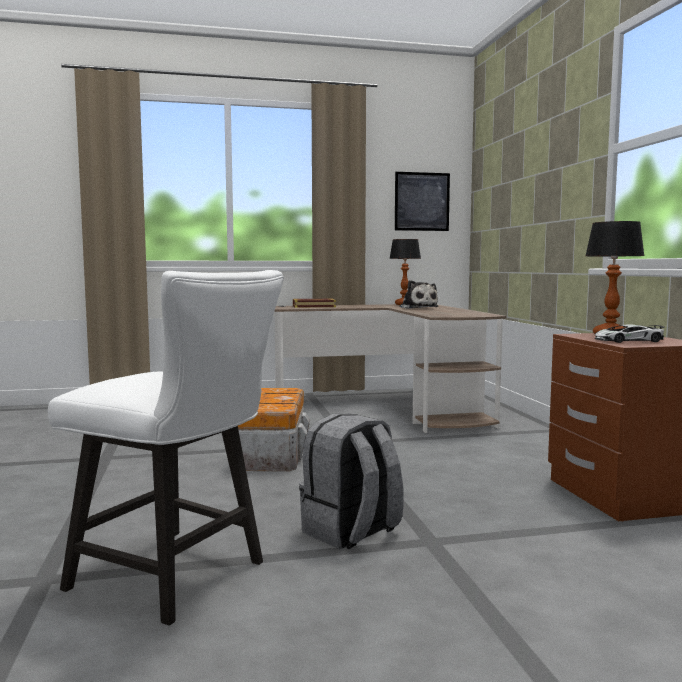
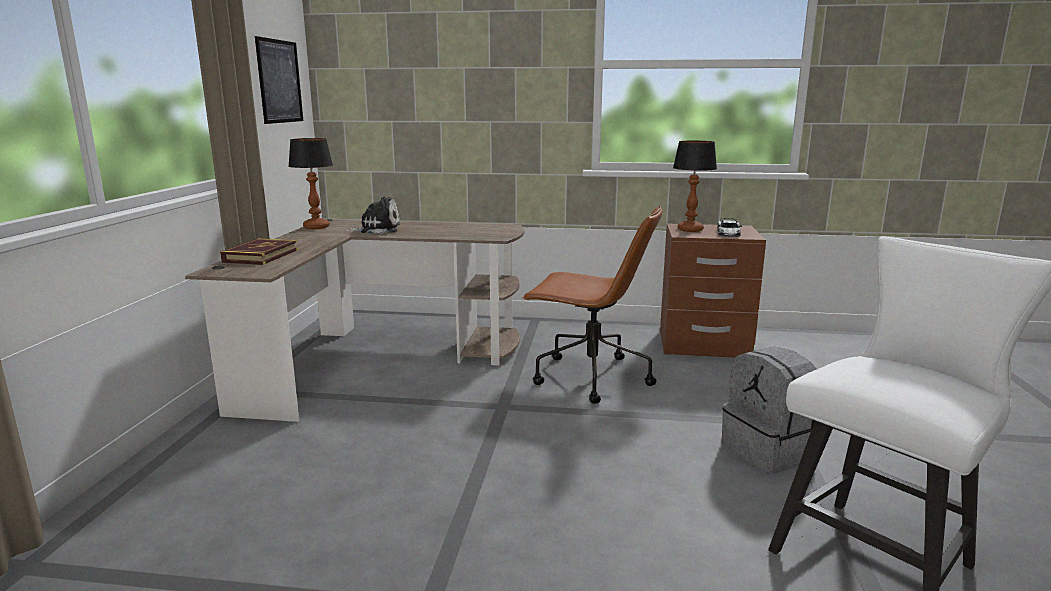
camera: 70 degrees left, 10 degrees up
storage box [238,388,310,471] -> none
none -> brown office chair [522,206,662,404]

